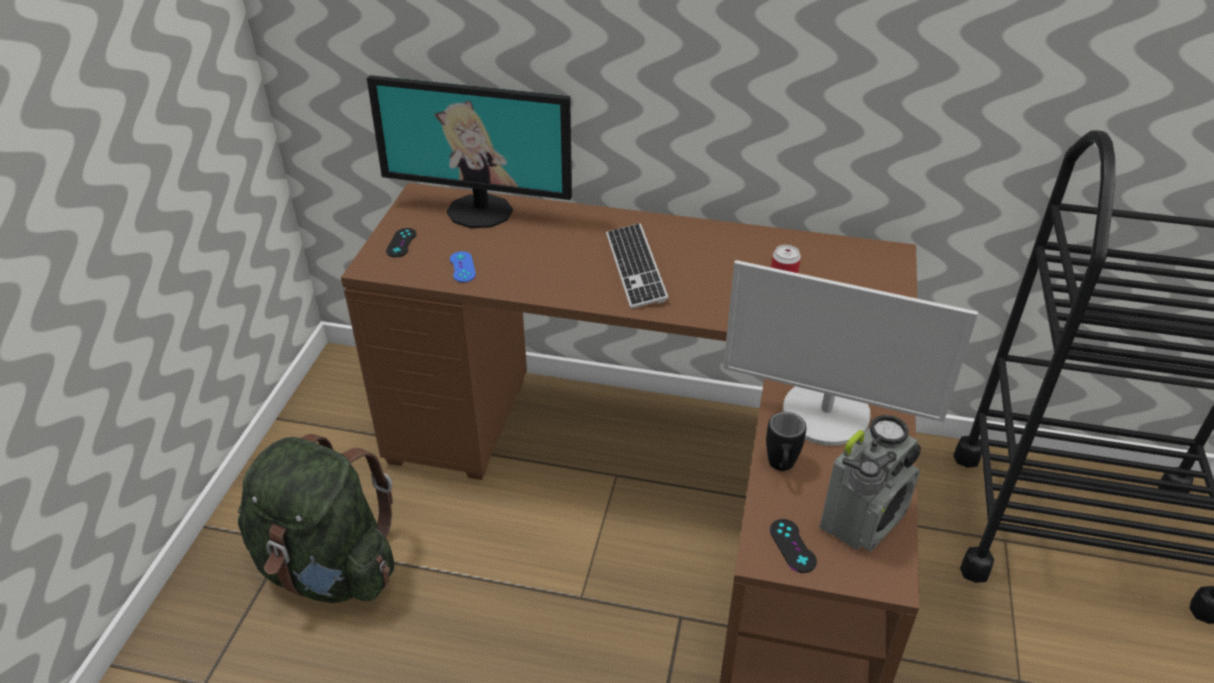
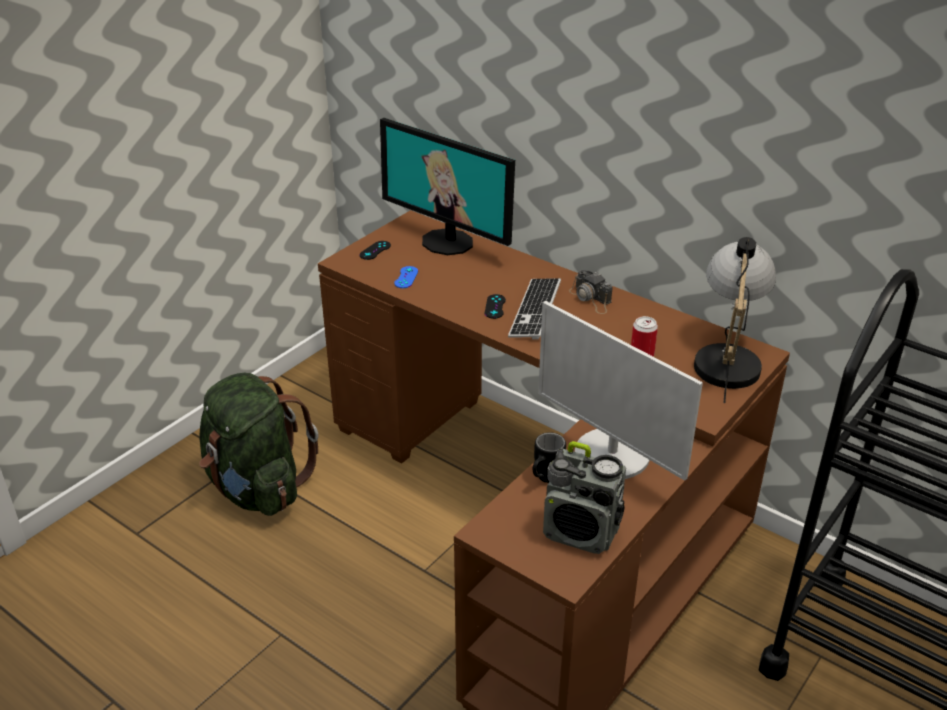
camera: 25 degrees right, 5 degrees down
black game controller [770,519,817,573] -> black game controller moved to [485,294,506,319]
radio [820,415,921,552] -> radio turned 45 degrees clockwise [543,441,626,554]
none -> camera [569,270,613,314]
none -> table lamp [694,237,776,404]

